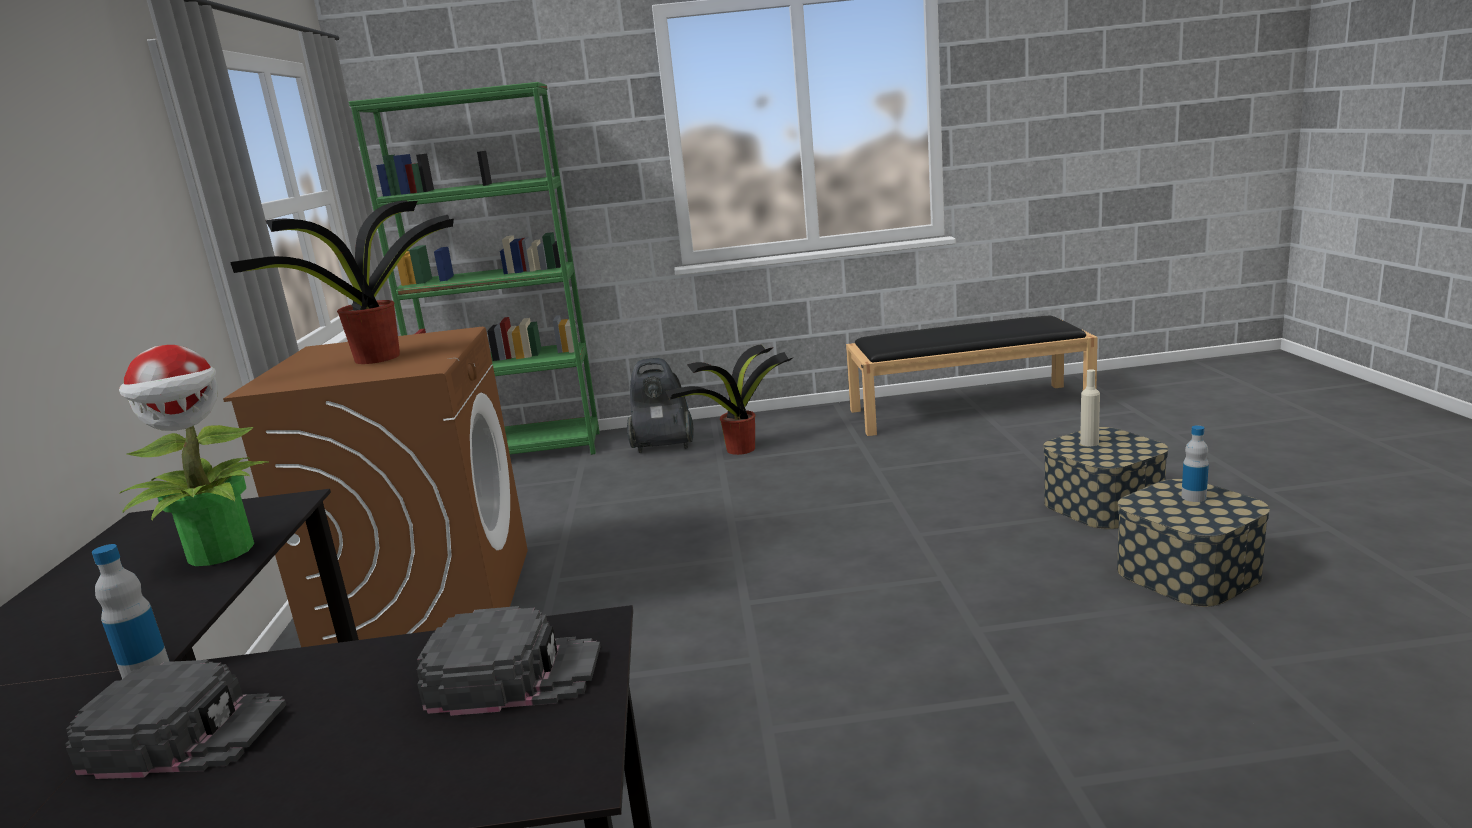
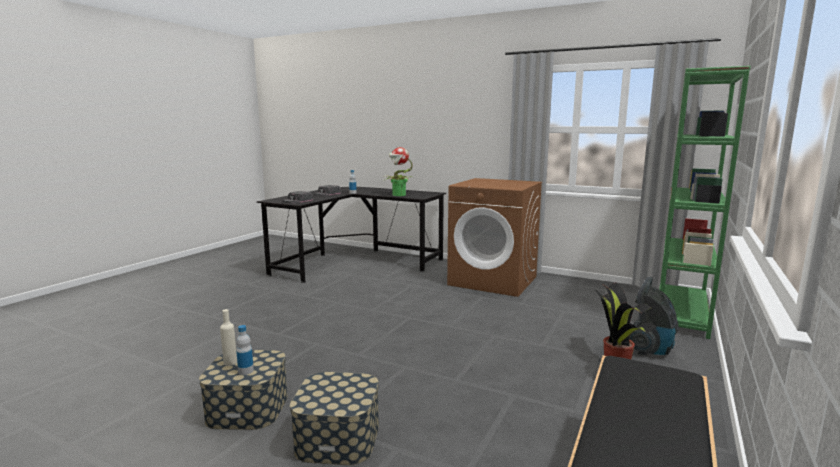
camera: 120 degrees right, 5 degrees down
potted plant [230,201,454,364] -> none
beige bottle [1080,369,1100,446] -> beige bottle moved to [220,309,237,366]

